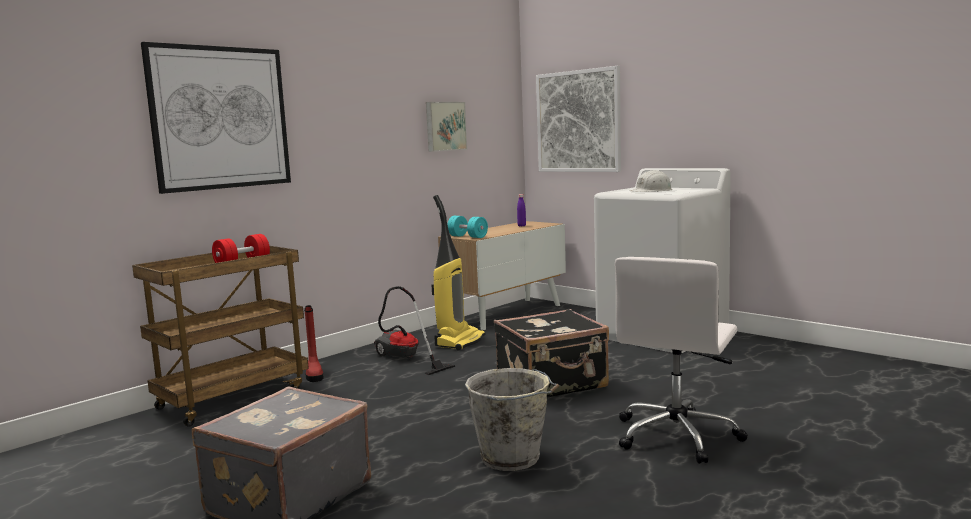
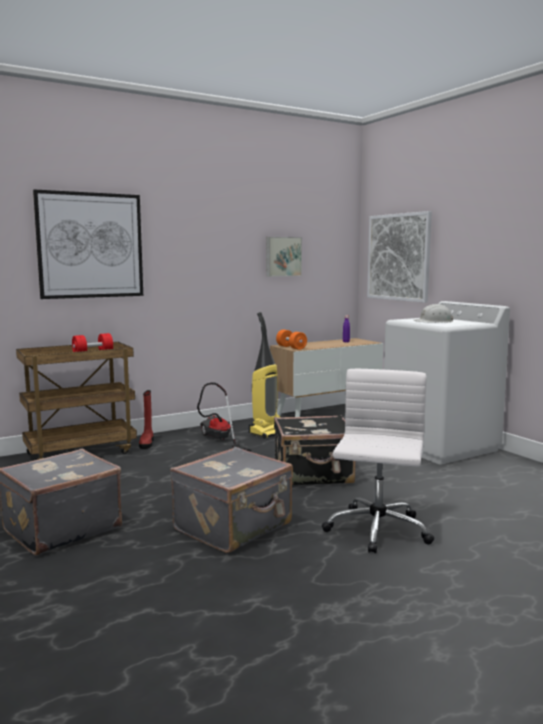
camera: 15 degrees right, 0 degrees up
turquoise dumbbell [447,216,488,238] -> orange dumbbell [276,330,307,350]
grey bucket [465,368,559,471] -> grey suitcase [170,447,293,553]
white office chair [615,257,748,464] -> white office chair turned 150 degrees clockwise [322,369,434,554]

